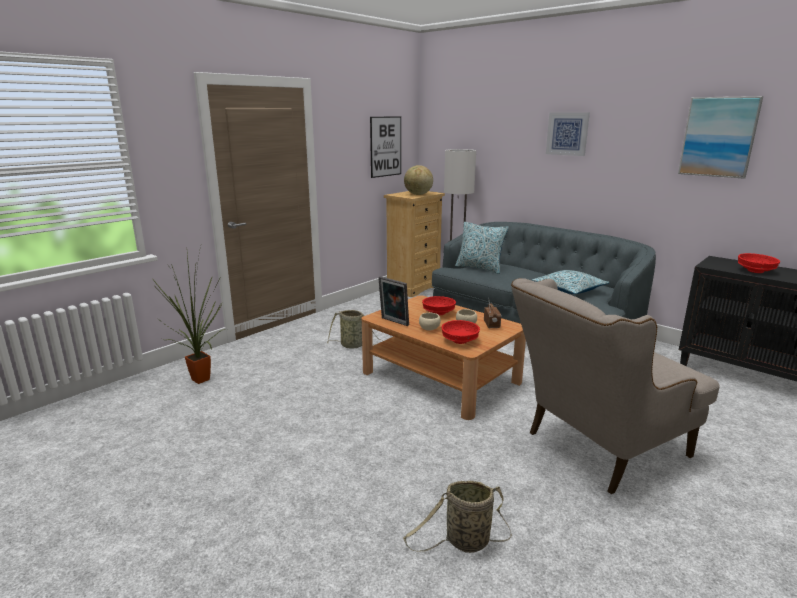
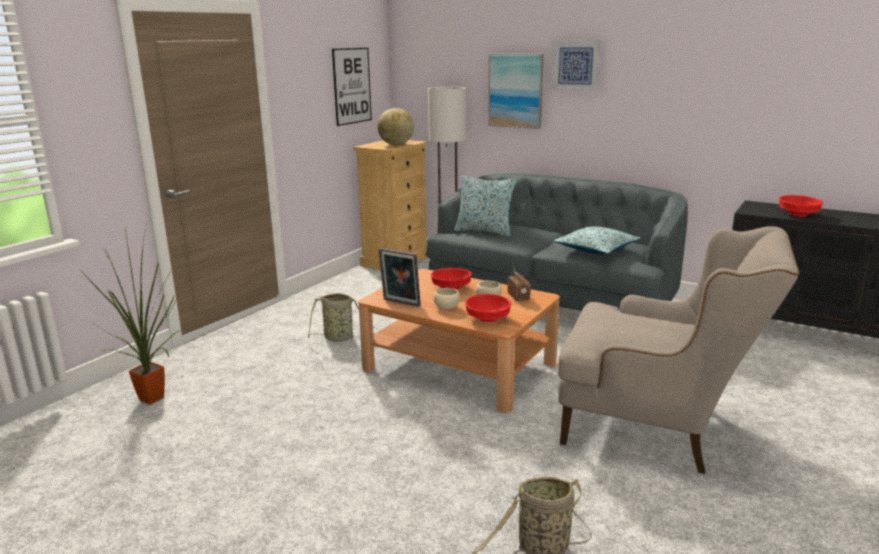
camera: 10 degrees left, 0 degrees up
beige armchair [511,278,719,494] -> beige armchair turned 120 degrees counterclockwise [558,226,800,474]
picture [678,96,763,179] -> picture moved to [488,54,544,129]

